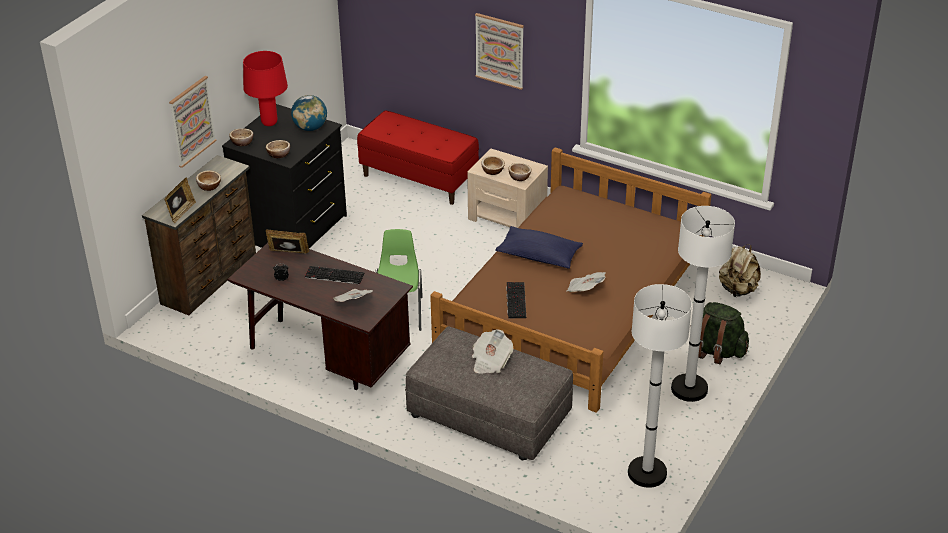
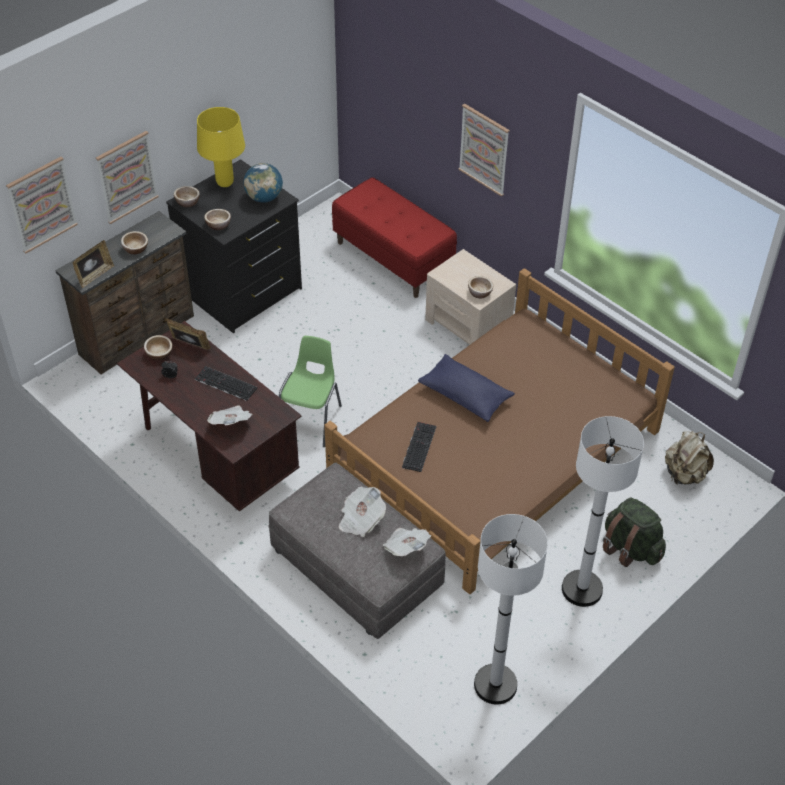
camera: 15 degrees right, 10 degrees up
red table lamp [243,51,288,126] -> yellow table lamp [197,107,245,187]
bowl [481,156,505,175] -> bowl moved to [144,335,173,360]
newspaper [566,272,606,292] -> newspaper moved to [382,528,431,556]
none -> picture [6,157,78,254]

